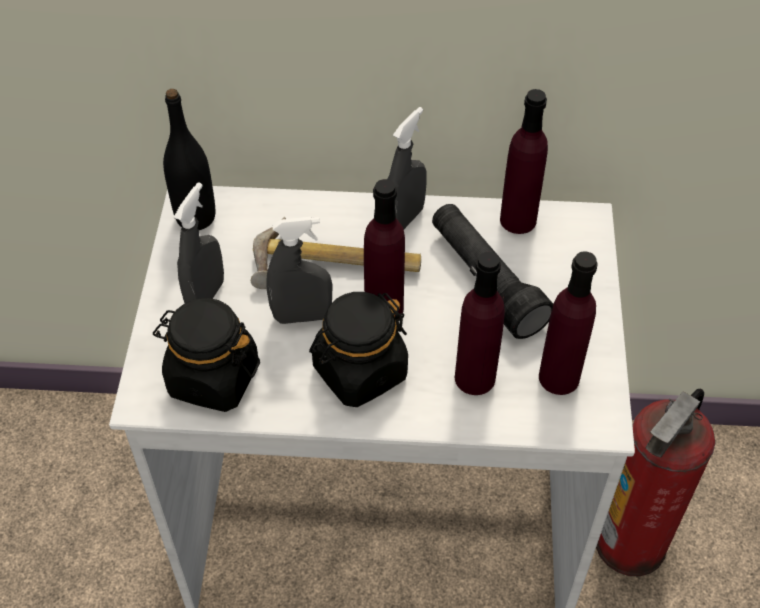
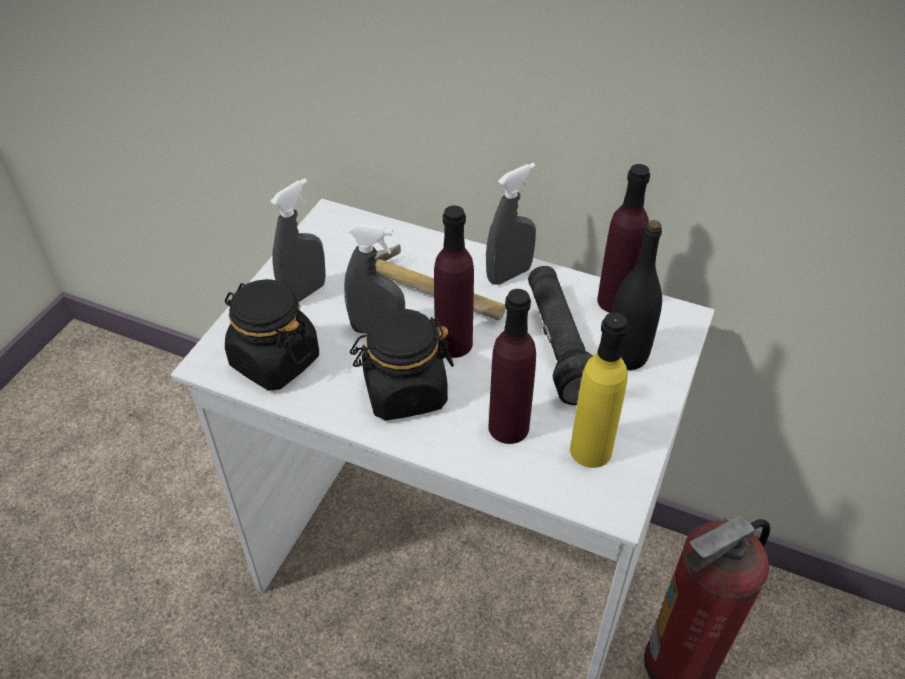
camera: 20 degrees right, 5 degrees down
black bottle [163,89,215,230] -> black bottle moved to [612,220,662,370]
purple bottle [539,251,597,395] -> yellow bottle [570,312,628,468]

